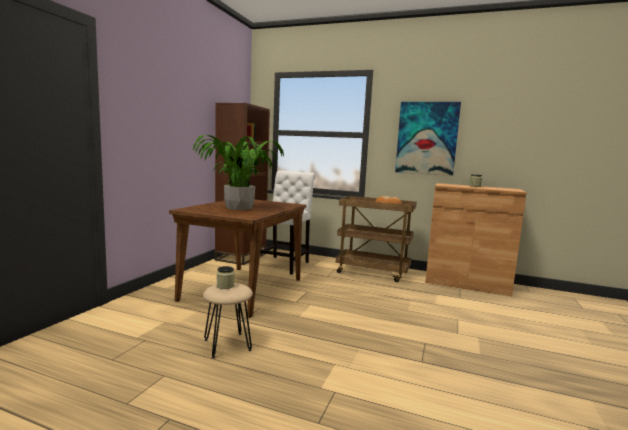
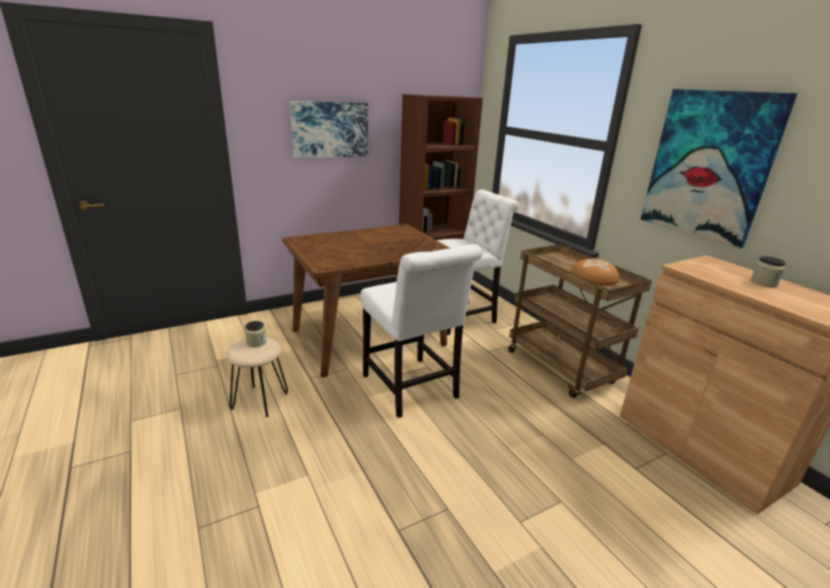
camera: 40 degrees right, 15 degrees up
potted plant [193,135,284,210] -> none
none -> picture [290,101,368,158]
none -> white chair [361,244,482,418]

